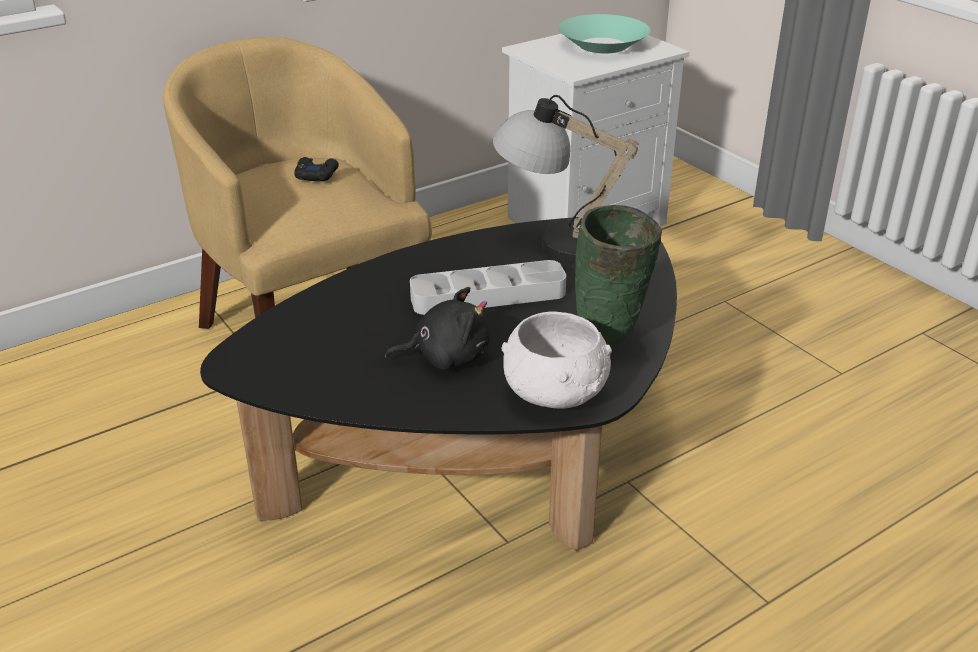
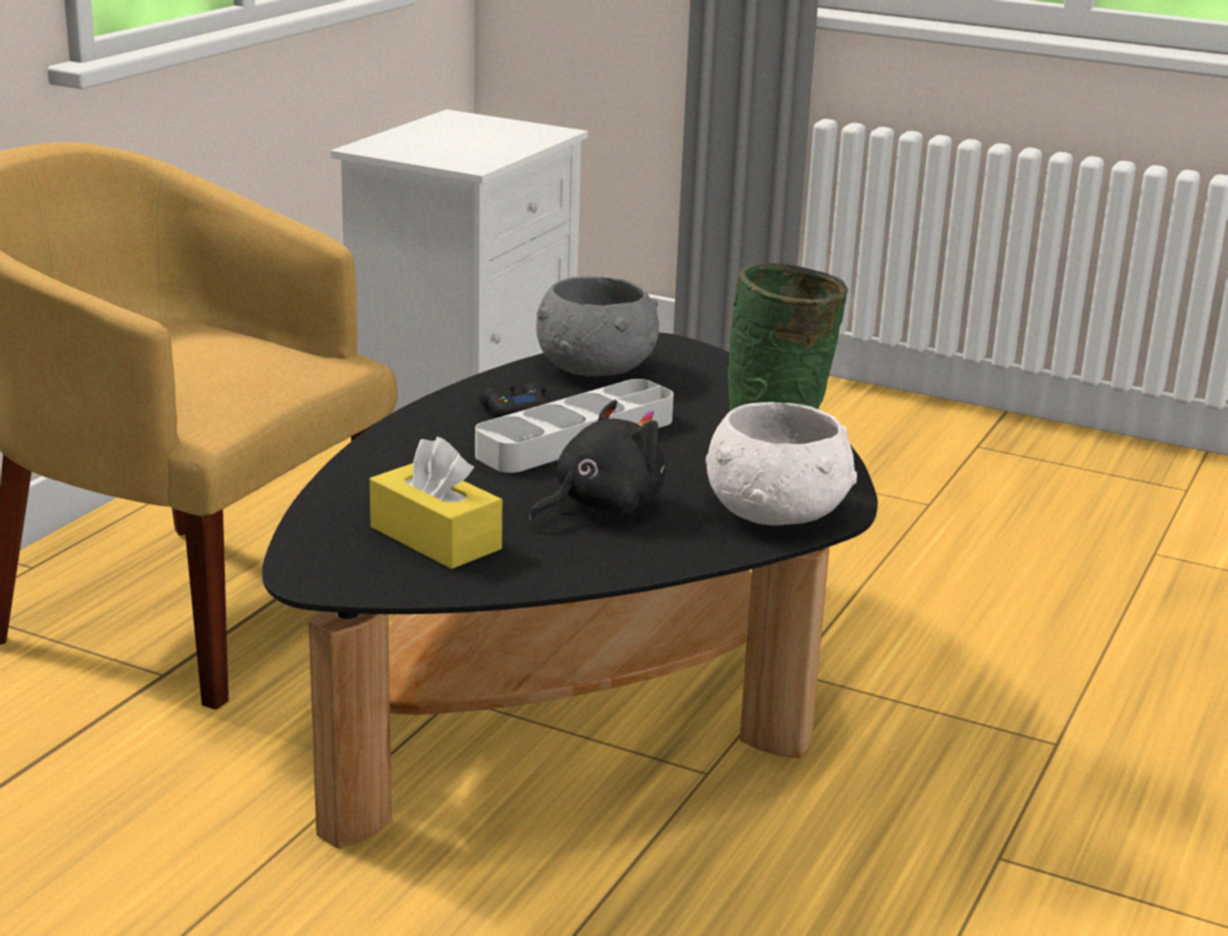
camera: 30 degrees left, 10 degrees down
black game controller [294,157,339,181] -> black game controller moved to [479,383,552,418]
table lamp [493,95,639,263] -> grey bowl [536,276,659,377]
turquoise bowl [558,14,650,53] -> none
none -> yellow tissue box [370,437,502,569]

